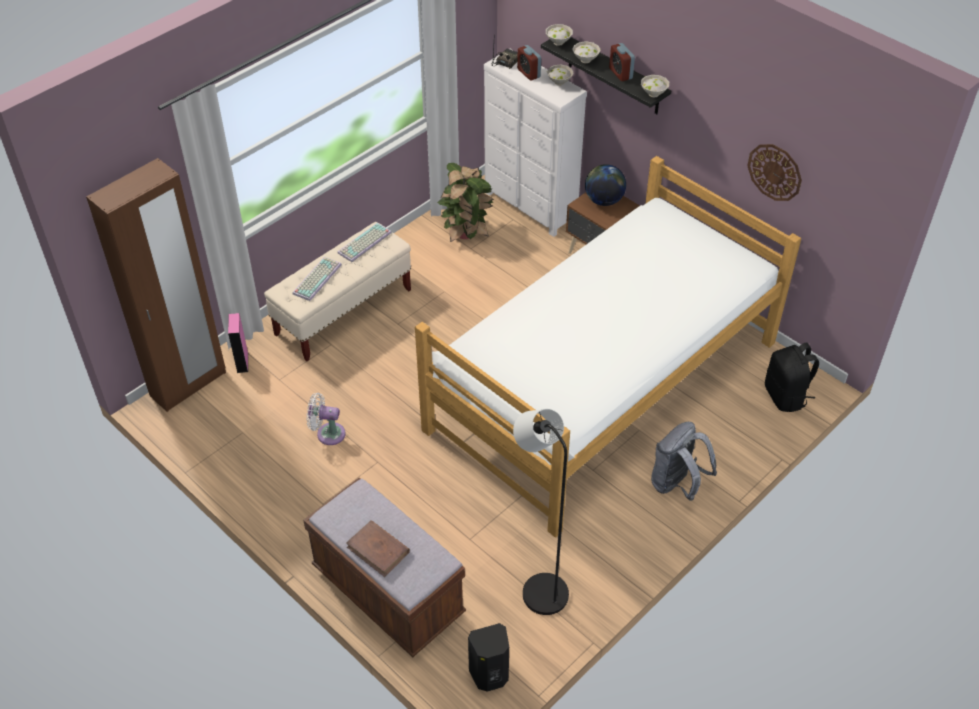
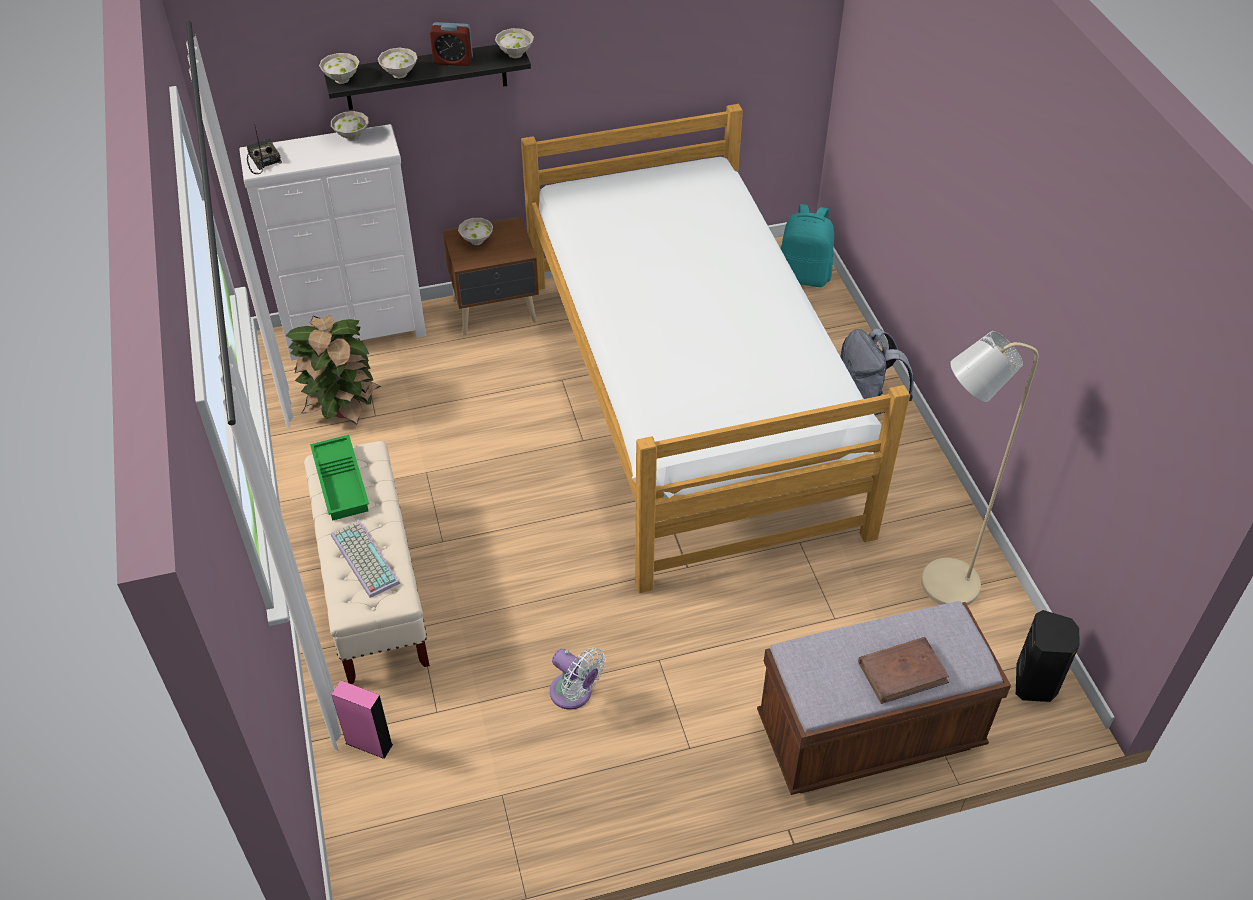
camera: 60 degrees left, 0 degrees up
brown wardrobe [86,158,226,412] -> none
white fan [307,393,345,445] -> white fan turned 90 degrees counterclockwise [550,648,605,710]
keyboard [337,223,392,262] -> green tray [310,435,369,521]
black floor lamp [513,409,569,615] -> beige floor lamp [921,331,1039,605]
alarm clock [517,45,541,81] -> none
globe [585,164,626,206] -> white bowl [458,218,493,245]
wall clock [747,144,802,201] -> none
black backpack [765,343,819,412] -> turquoise backpack [780,204,834,287]

